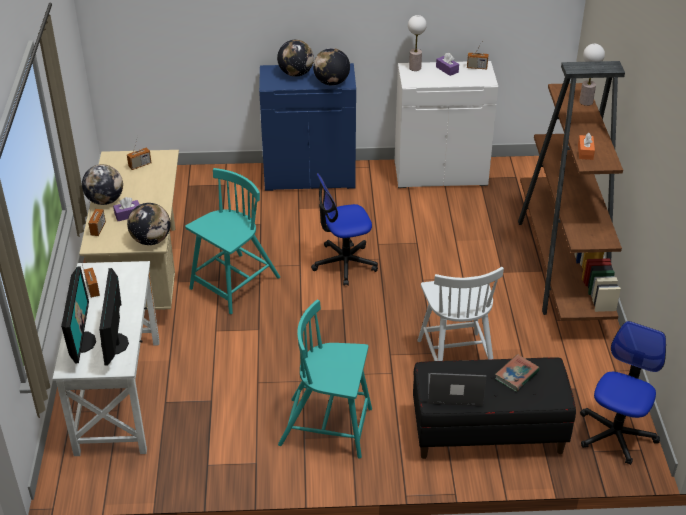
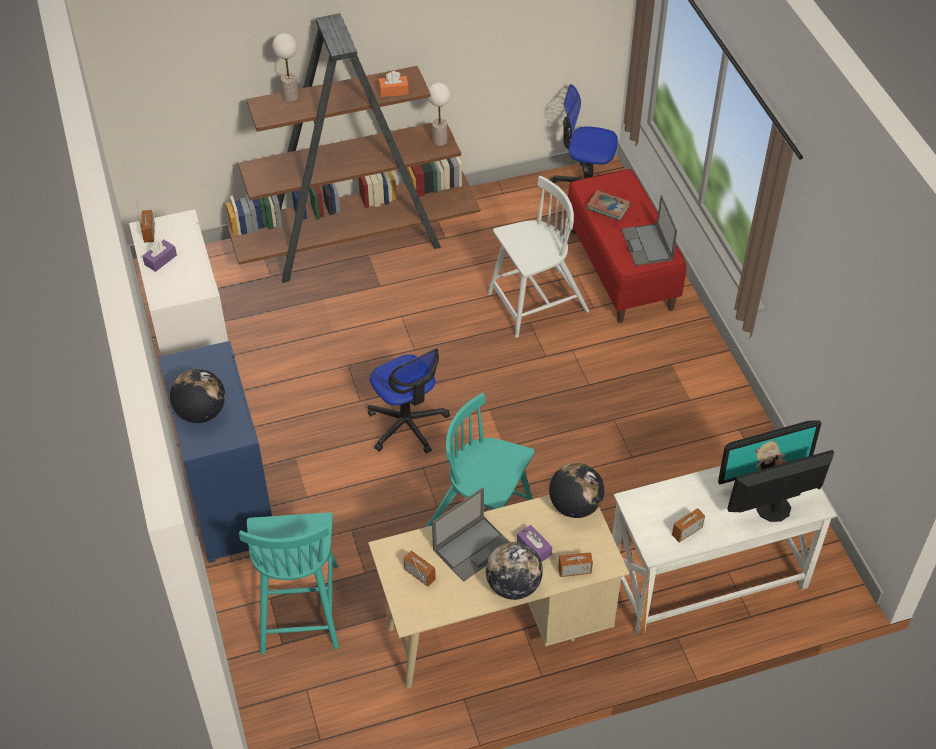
camera: 105 degrees left, 10 degrees up
turquoise chair [278,300,372,458] -> turquoise chair moved to [239,512,339,654]
globe [313,48,350,86] -> none
table lamp [408,15,427,71] -> table lamp moved to [428,83,451,146]
black bench [413,357,576,459] -> red bench [568,169,686,323]
none -> laptop [432,488,509,582]

